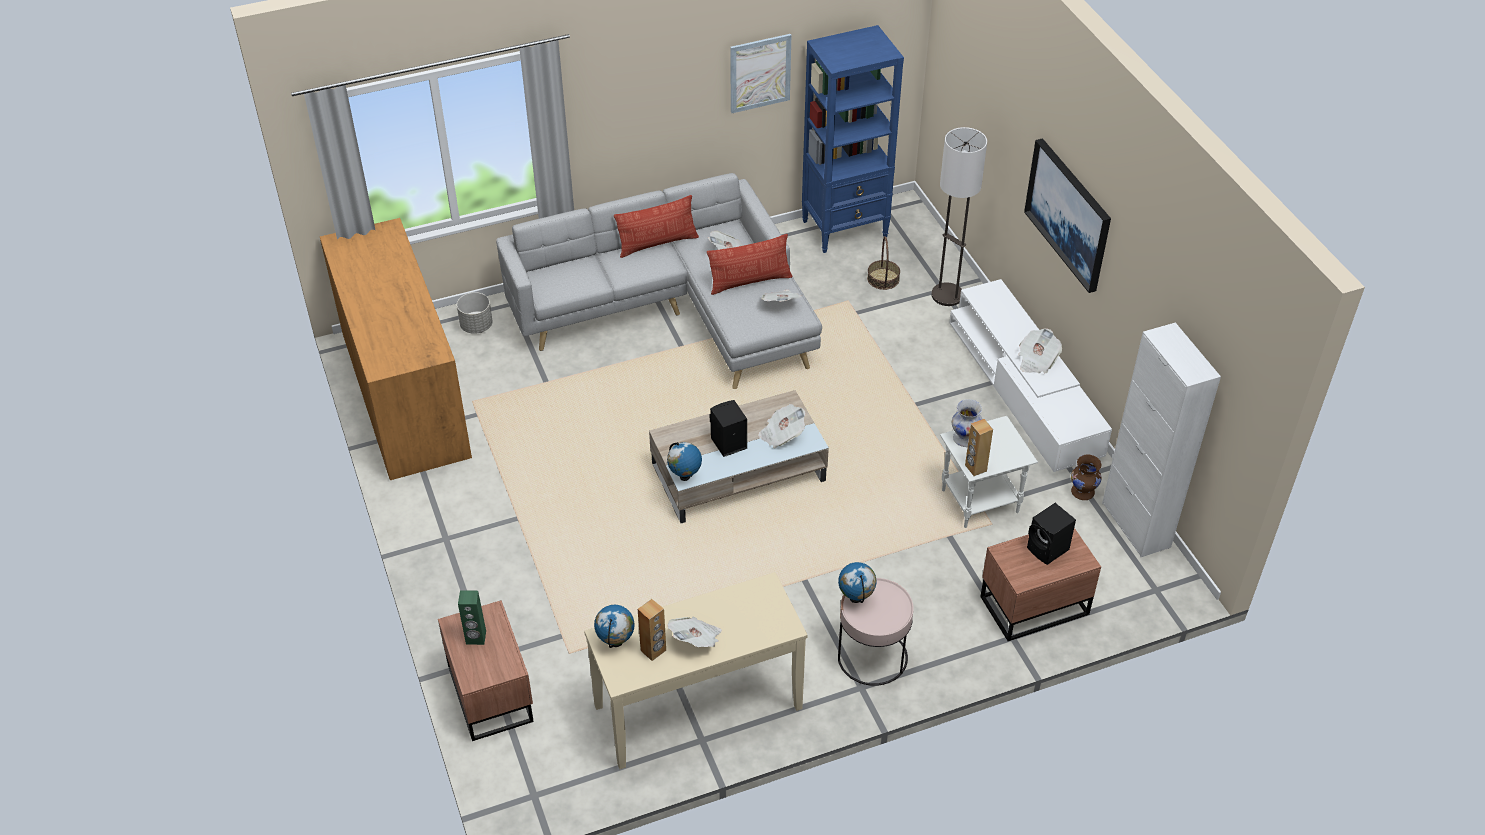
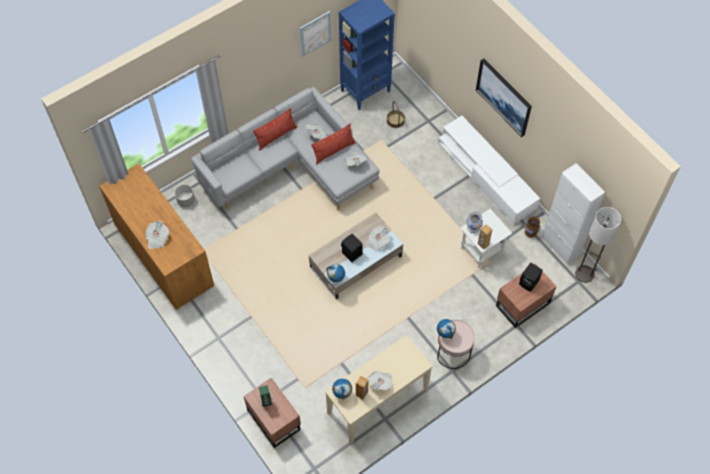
camera: 15 degrees left, 15 degrees up
floor lamp [931,127,987,306] -> floor lamp moved to [575,207,621,283]
newspaper [1018,328,1062,374] -> newspaper moved to [145,221,169,249]

